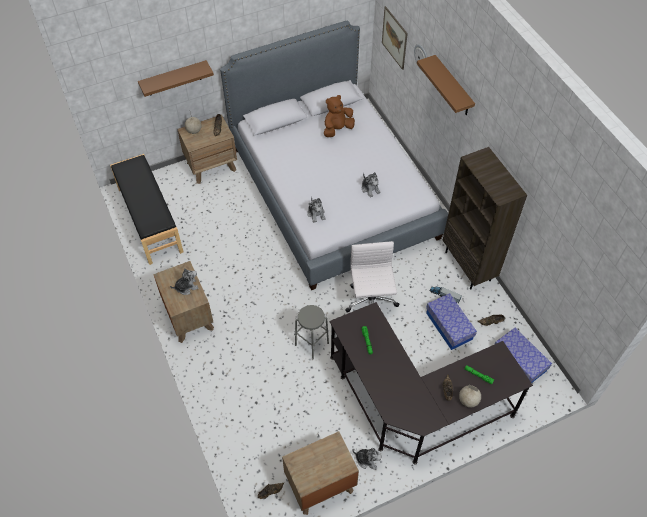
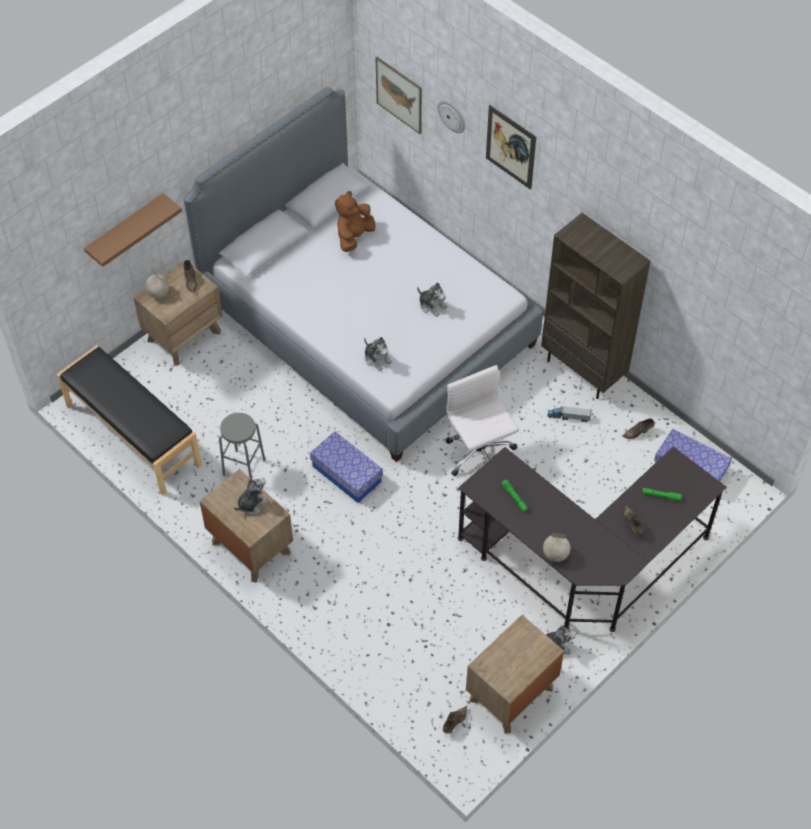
camera: 20 degrees left, 0 degrees up
grey stool [295,305,329,360] -> grey stool moved to [219,413,266,479]
brown shelf [417,55,475,115] -> picture [486,105,536,190]
storage box [426,293,477,350] -> storage box moved to [310,431,383,503]
globe [459,384,481,408] -> globe moved to [543,533,570,562]

